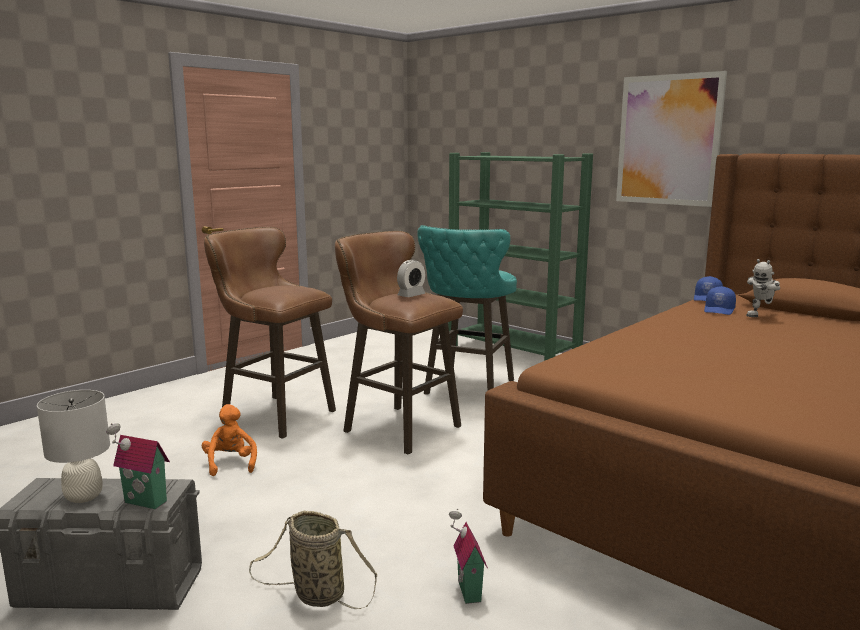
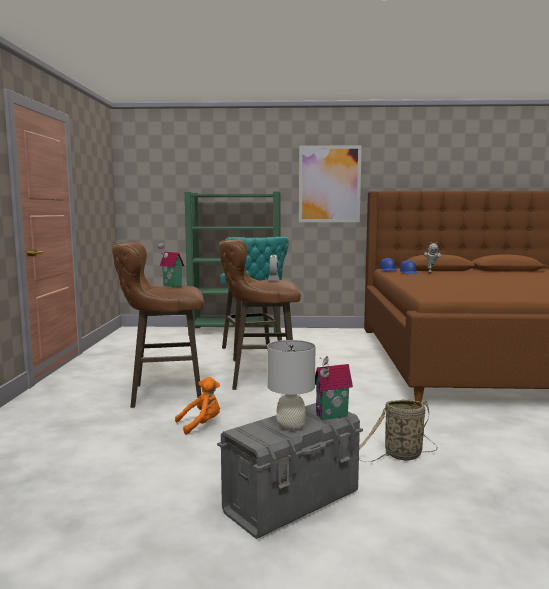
camera: 40 degrees left, 5 degrees down
orange plush toy [202,404,257,476] -> orange plush toy turned 120 degrees clockwise [175,377,220,435]
toy house [449,509,488,604] -> toy house moved to [158,243,184,288]

